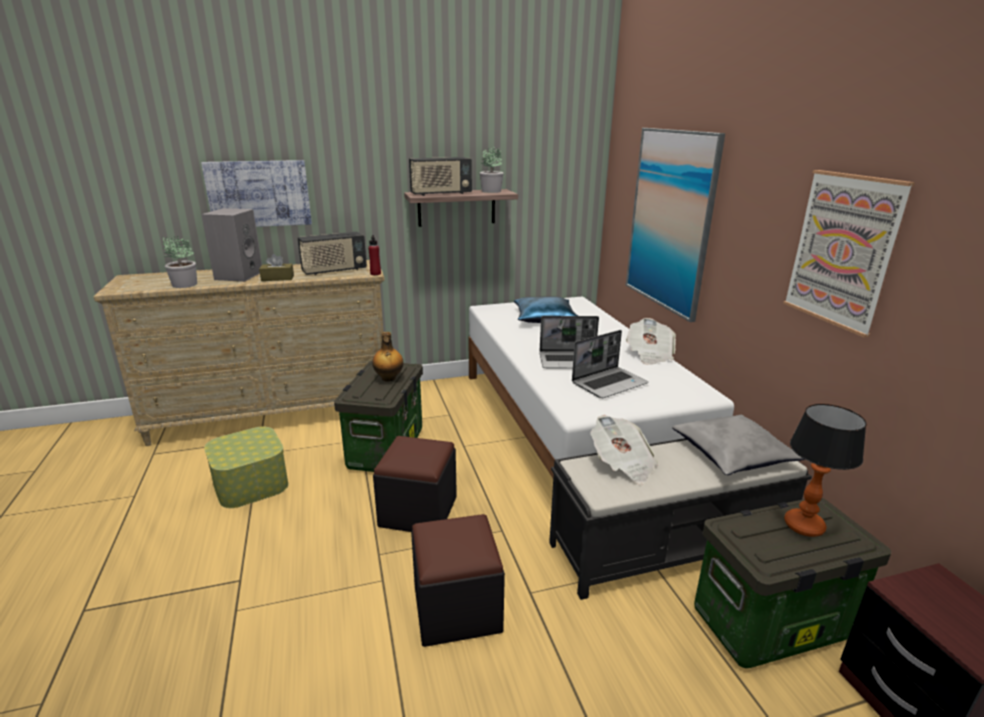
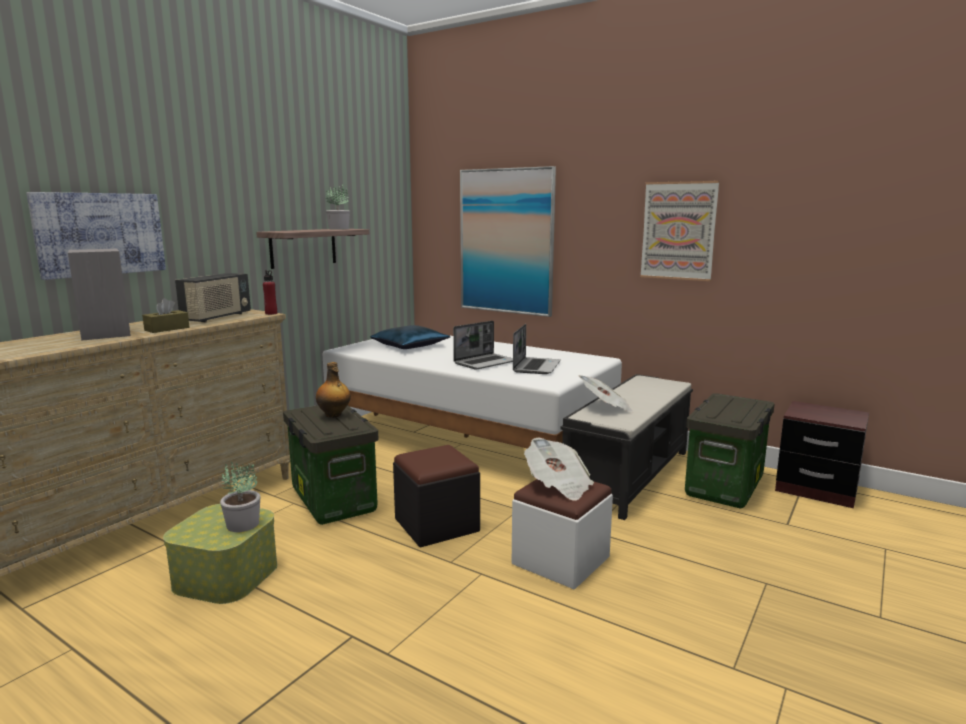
camera: 40 degrees left, 10 degrees down
potted plant [162,236,197,288] -> potted plant moved to [220,462,260,532]
radio [409,157,472,196] -> none
black ottoman [411,514,505,647] -> white ottoman [512,479,613,589]
newspaper [626,318,676,365] -> newspaper moved to [524,438,594,501]
grey pillow [672,415,805,475] -> none
table lamp [784,404,867,537] -> none

